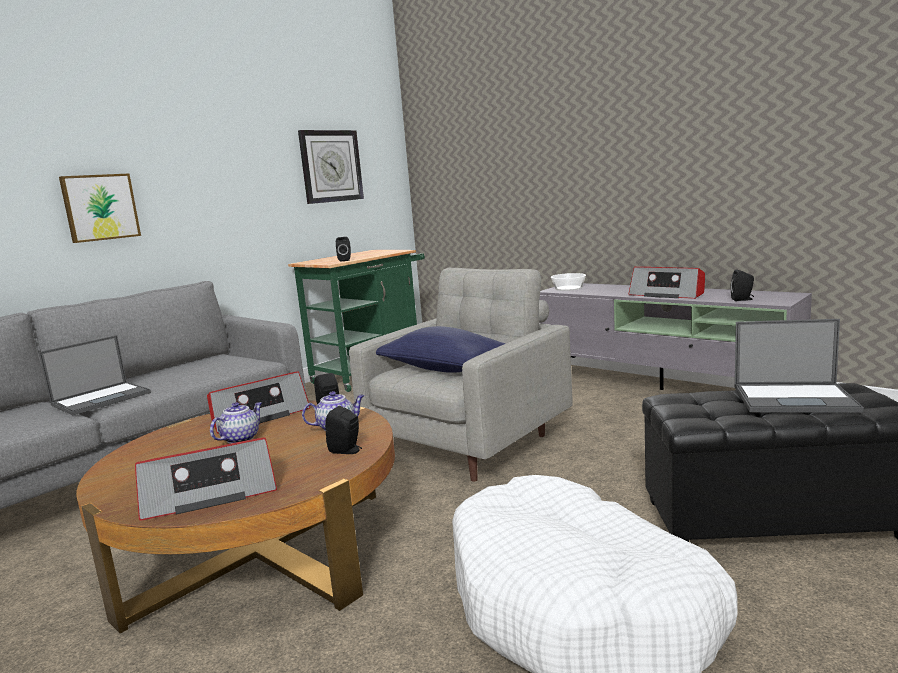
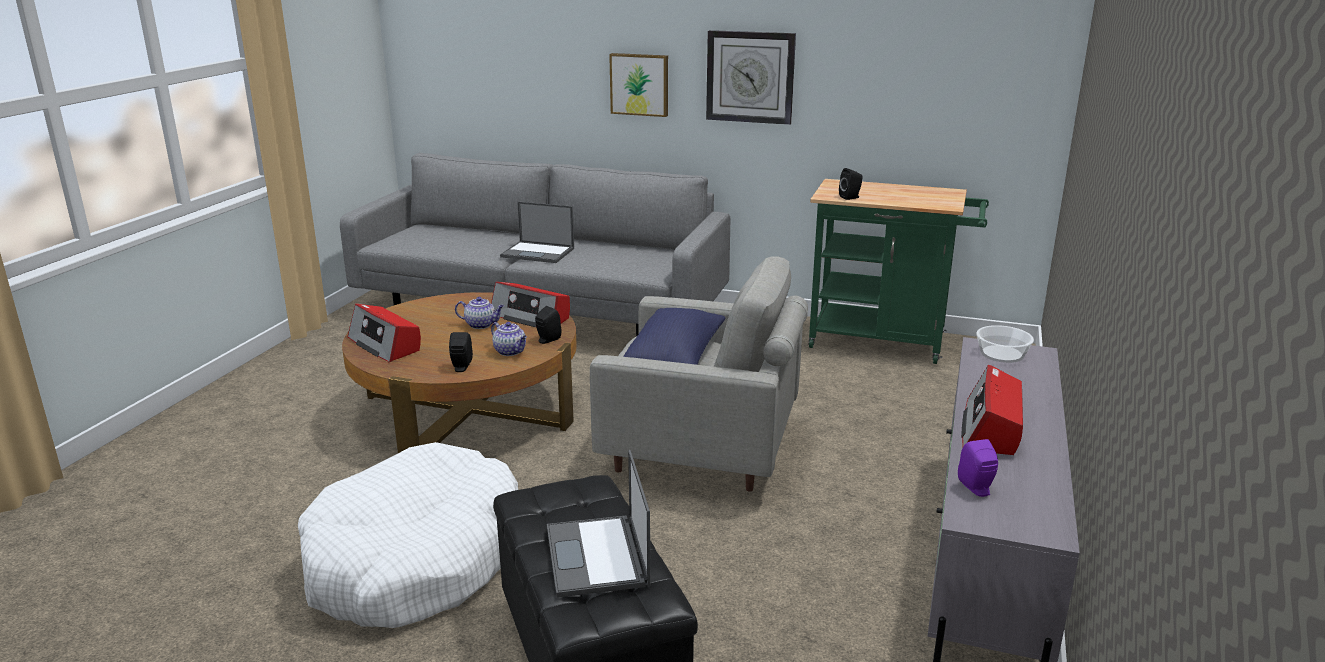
camera: 65 degrees right, 10 degrees up
wall clock [298,130,364,204] -> wall clock moved to [706,30,796,125]
black speaker [731,269,754,301] -> purple speaker [958,439,998,497]

